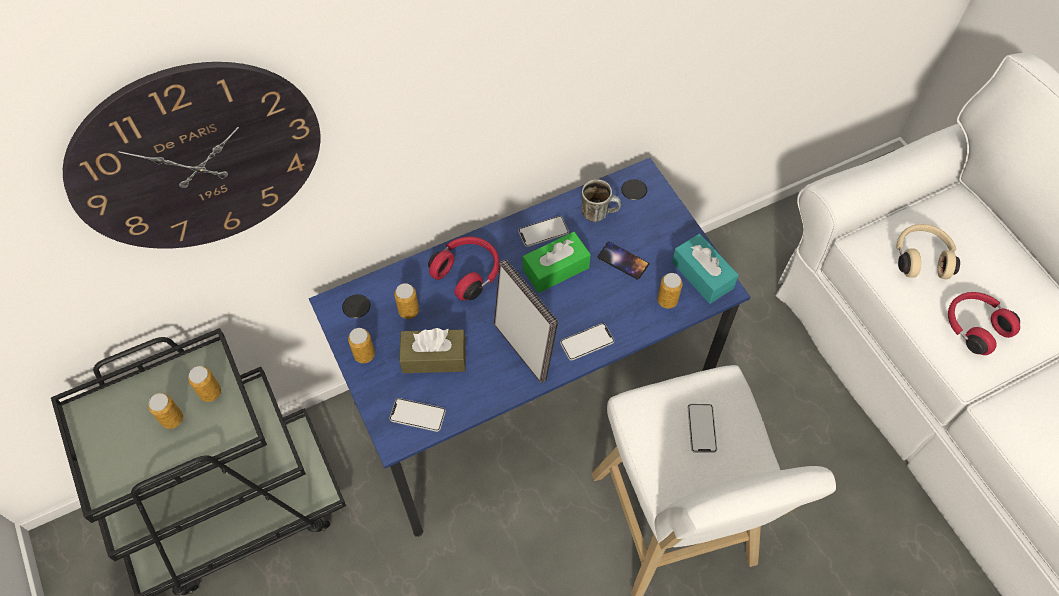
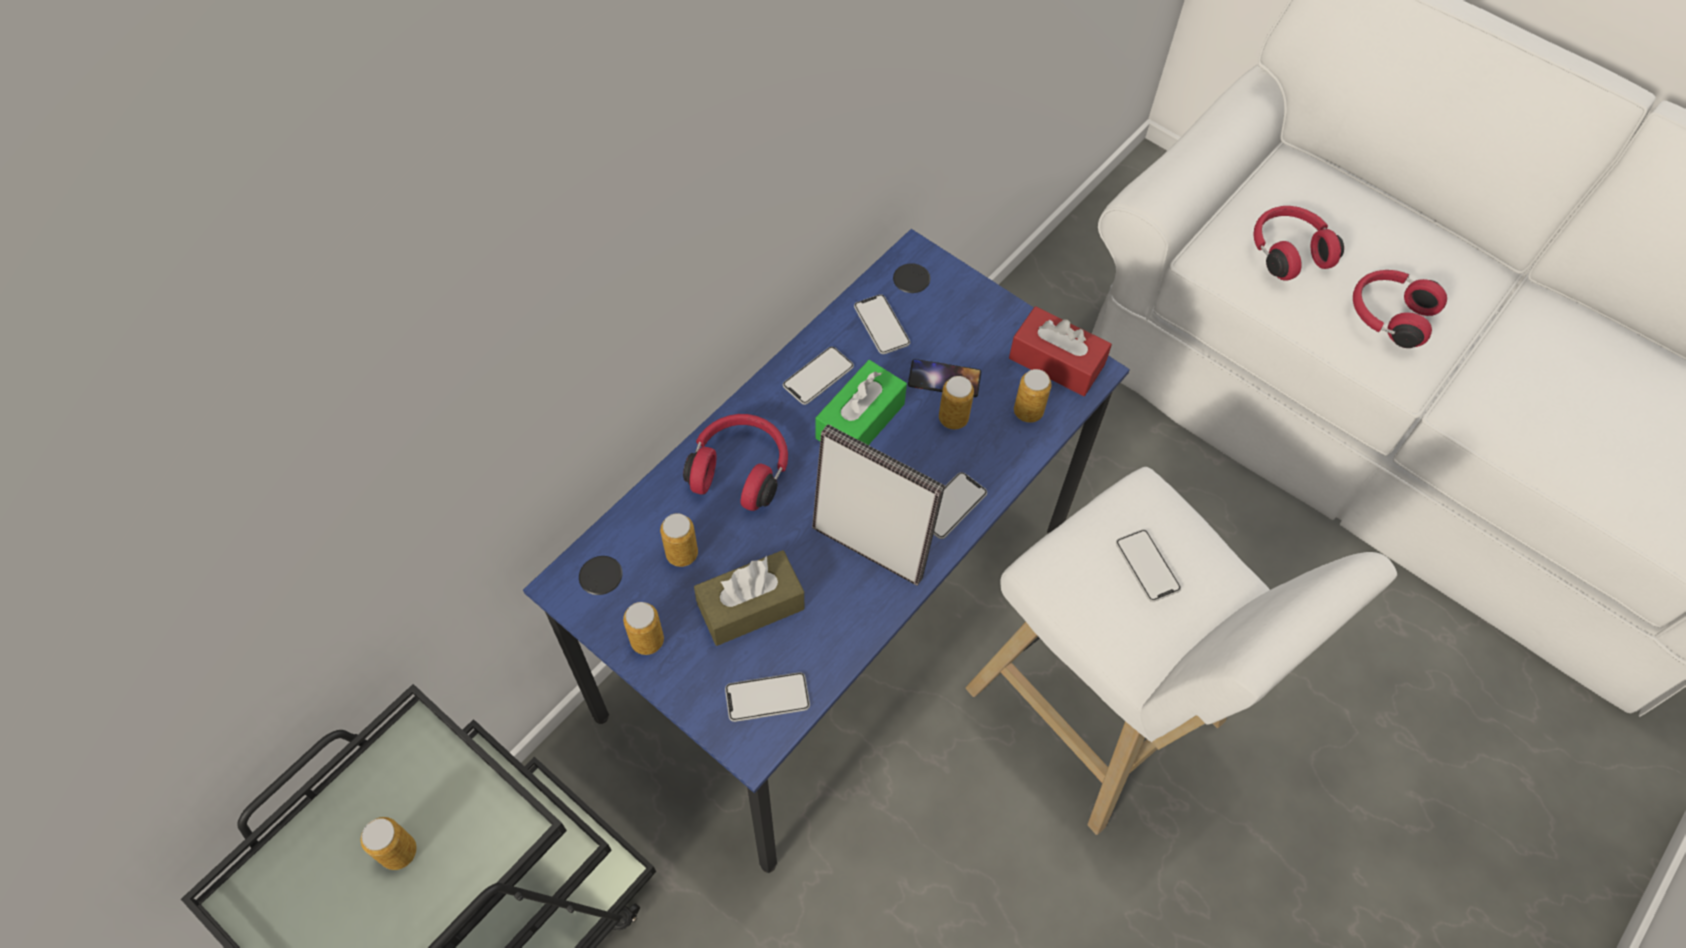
camera: 25 degrees left, 0 degrees up
wall clock [63,62,320,249] -> none
can [188,366,221,402] -> can moved to [939,376,974,429]
mug [582,179,621,222] -> phone [854,294,910,354]
turquoise tissue box [672,234,739,304] -> red tissue box [1009,306,1112,396]
beige headphones [897,224,960,279] -> red headphones [1253,206,1344,281]

